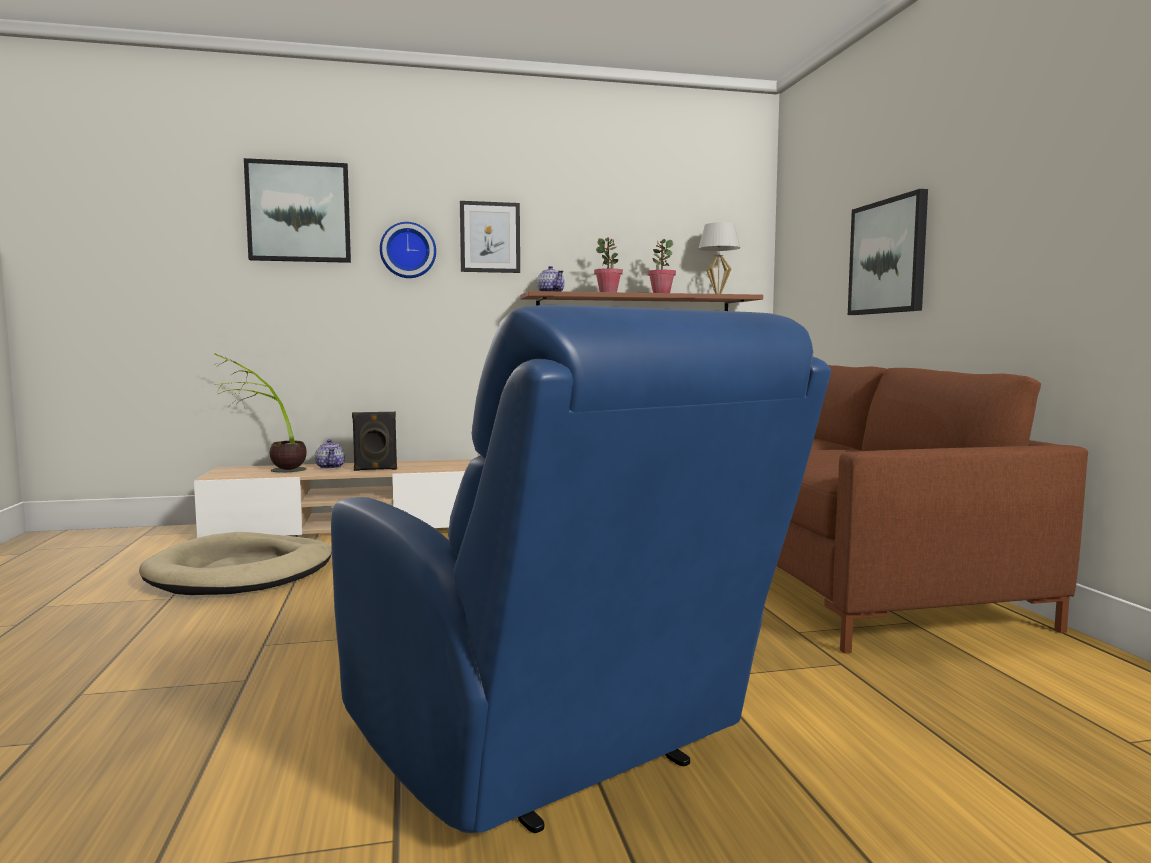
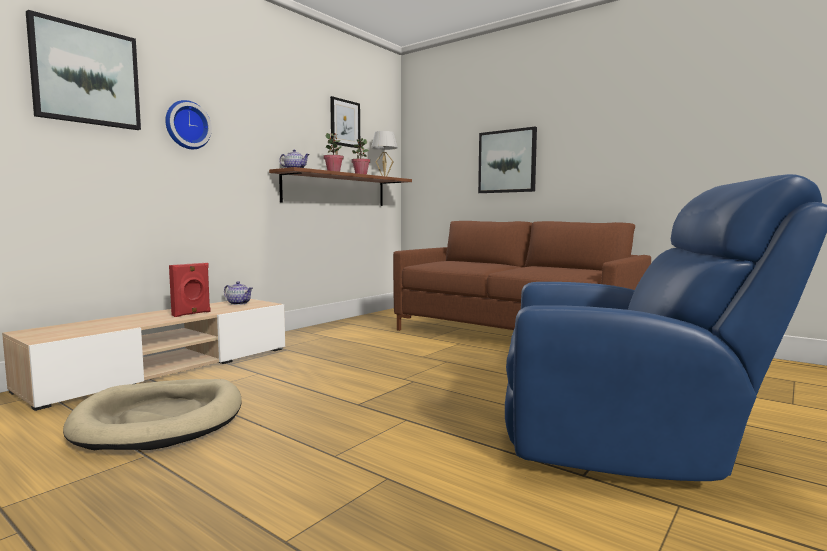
camera: 40 degrees left, 0 degrees up
potted plant [213,353,307,472] -> none
teapot [315,439,345,469] -> teapot moved to [224,281,253,305]
black speaker [352,412,397,471] -> red speaker [169,263,211,317]
picture [460,201,520,273] -> picture moved to [330,96,360,148]

